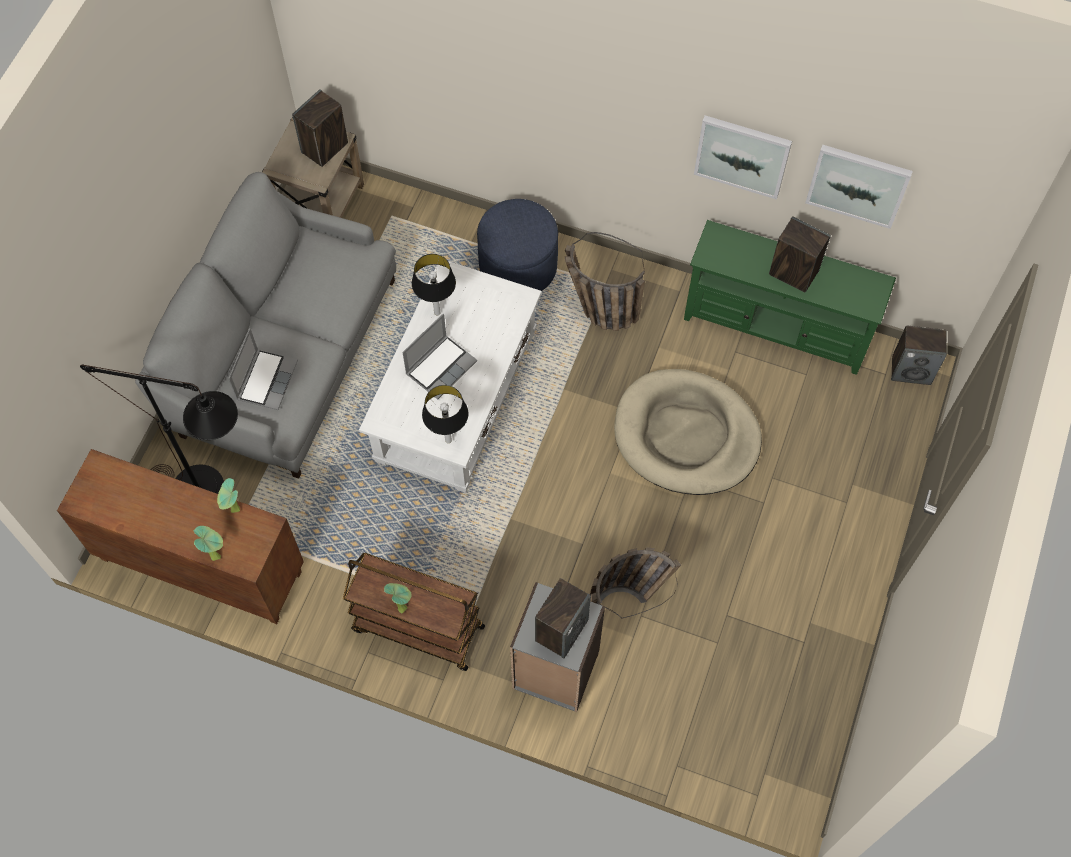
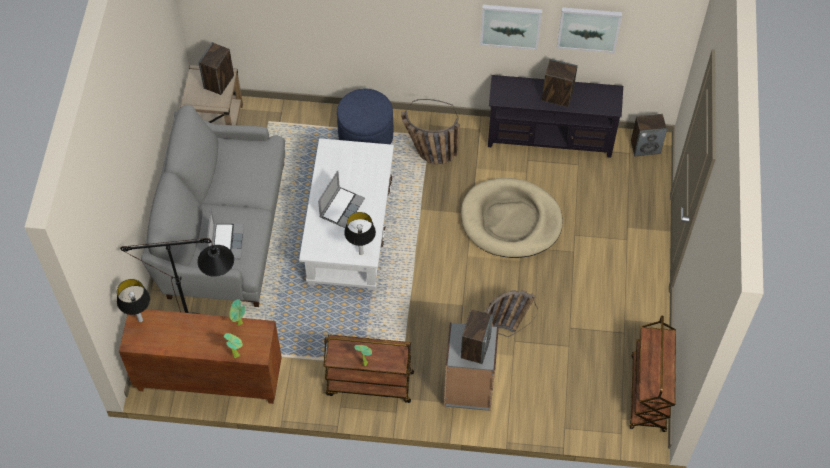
camera: 15 degrees left, 5 degrees down
table lamp [412,254,456,315] -> table lamp moved to [117,279,150,322]
green tv stand [684,220,896,375] -> black tv stand [488,75,623,158]
none -> brown cart [629,316,676,432]

